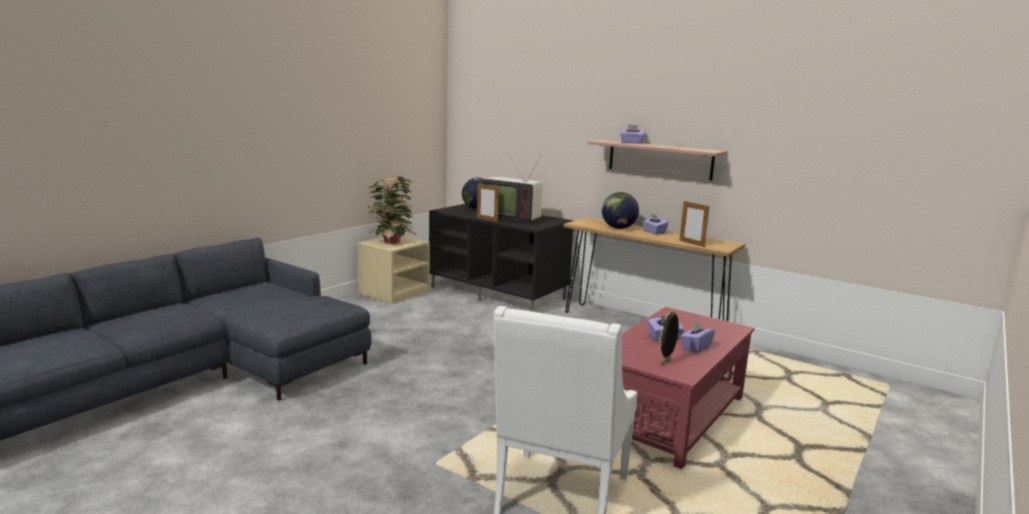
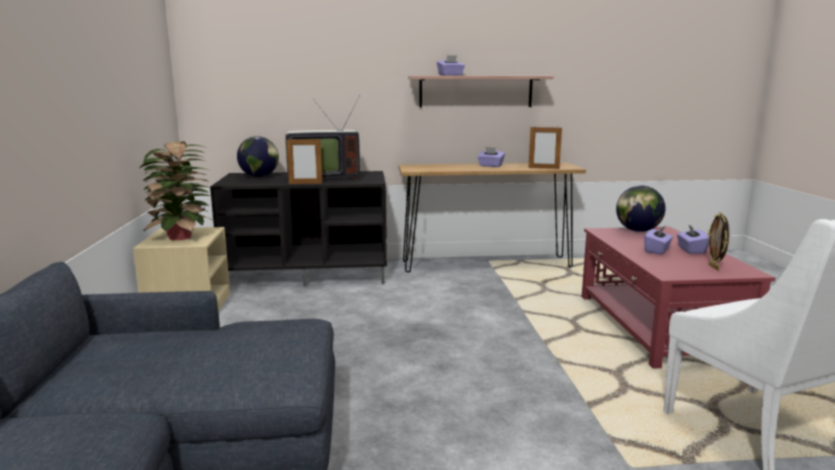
camera: 40 degrees left, 0 degrees up
globe [602,192,639,229] -> globe moved to [616,186,665,232]

